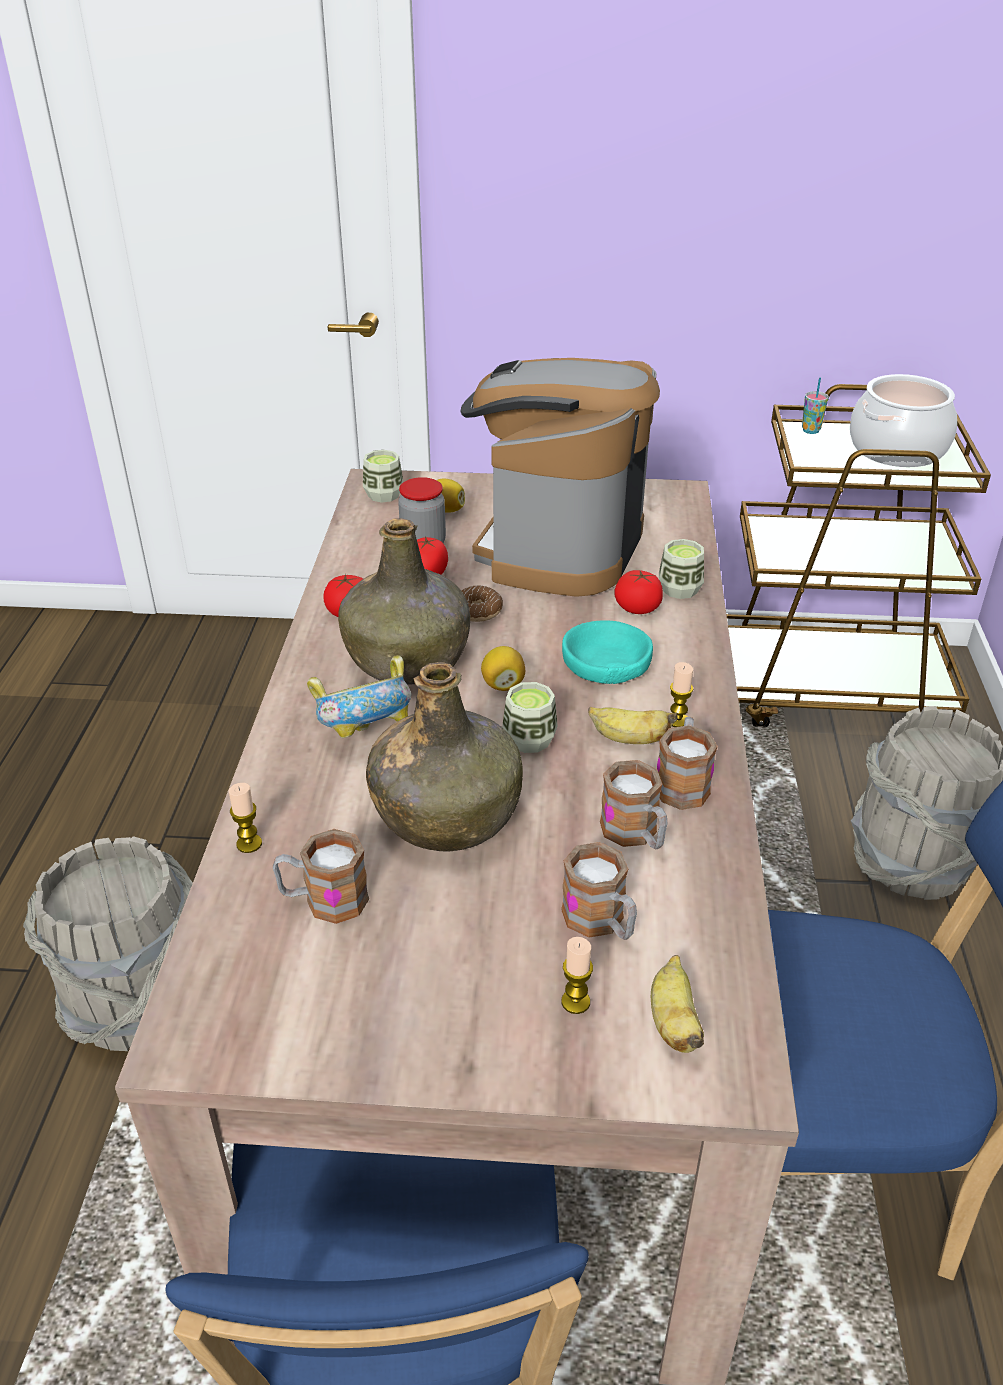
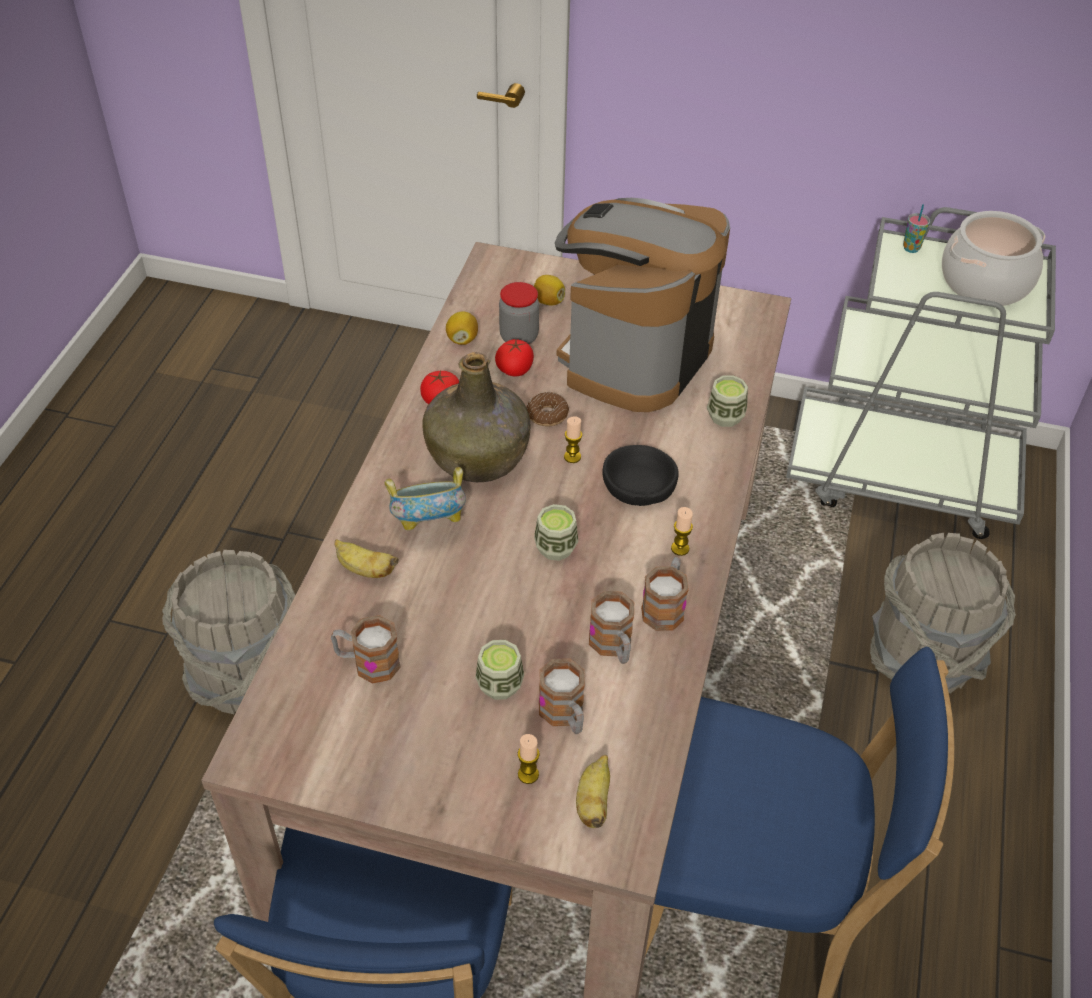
camera: 10 degrees right, 10 degrees up
candle [229,783,262,853] -> candle moved to [564,416,582,463]
cup [363,450,403,503] -> cup moved to [475,640,524,700]
green bottle [366,662,523,851] -> none
lemon [481,646,525,691] -> lemon moved to [446,311,478,345]
turquoise bowl [562,620,653,684] -> black bowl [602,445,679,506]
banana [588,707,677,744] -> banana moved to [334,539,398,578]
tomato [615,570,663,614] -> none
brown cart [726,384,991,727] -> grey cart [786,207,1056,539]

